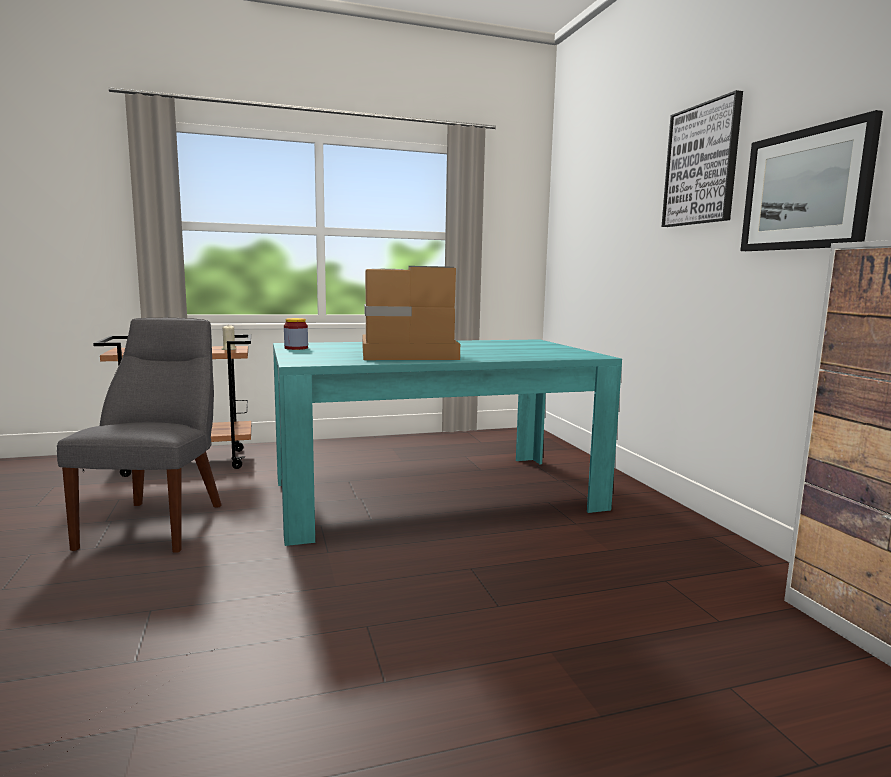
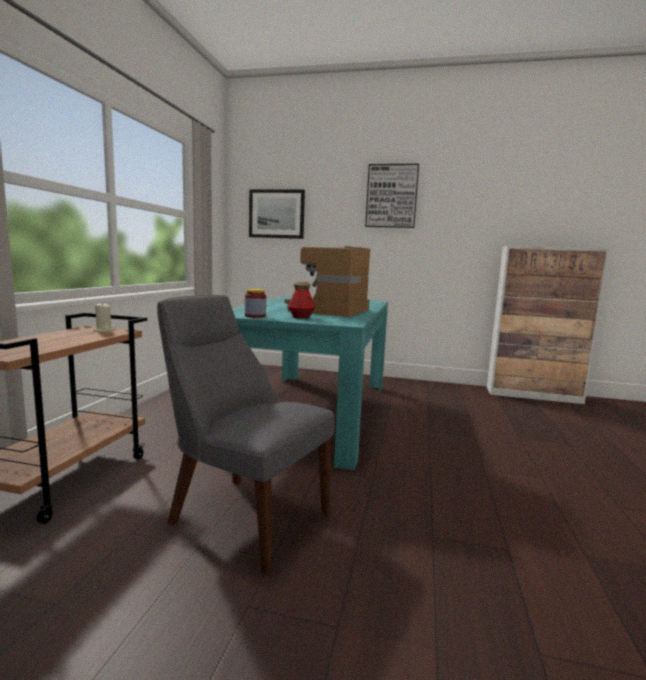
camera: 60 degrees left, 0 degrees up
picture [740,110,883,251] -> picture moved to [249,189,305,239]
none -> bottle [288,281,315,318]

